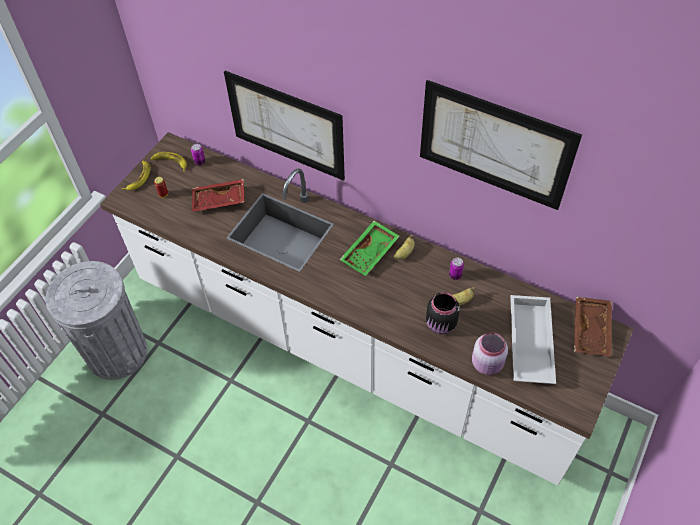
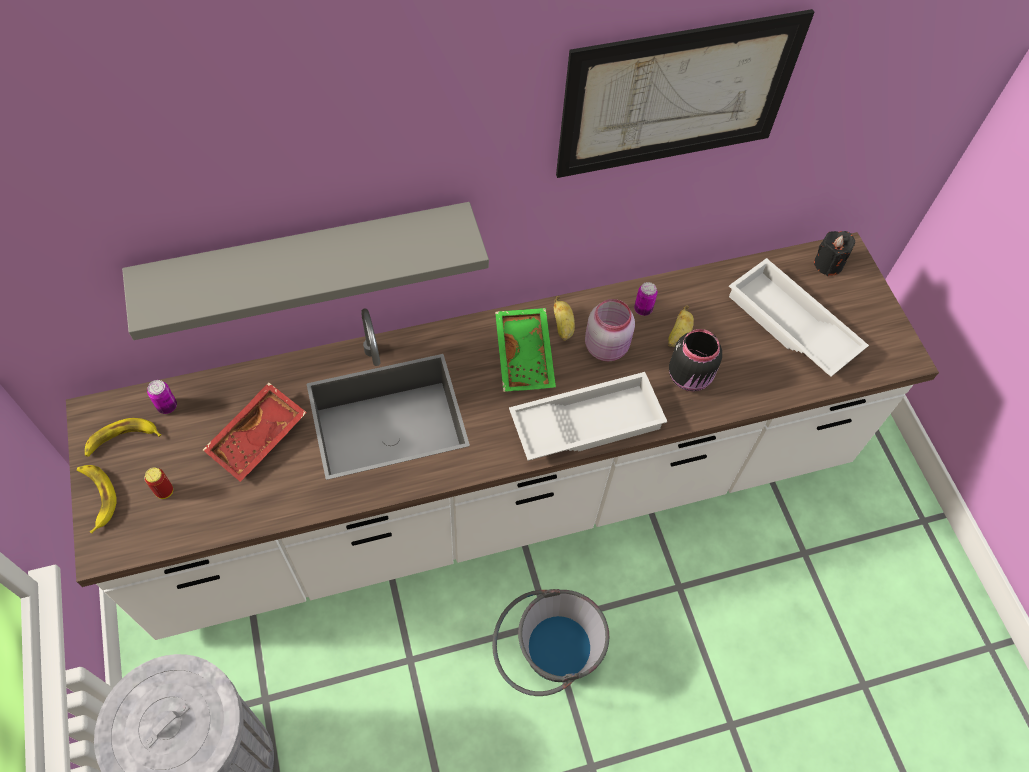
camera: 50 degrees left, 5 degrees up
picture [224,71,345,181] -> grey shelf [122,202,489,340]
pink jar [472,332,508,375] -> pink jar moved to [585,299,635,362]
brown tray [574,297,612,356] -> black candle [814,231,856,276]
none -> grey bucket [492,589,609,696]
none -> white tray [509,372,667,461]

